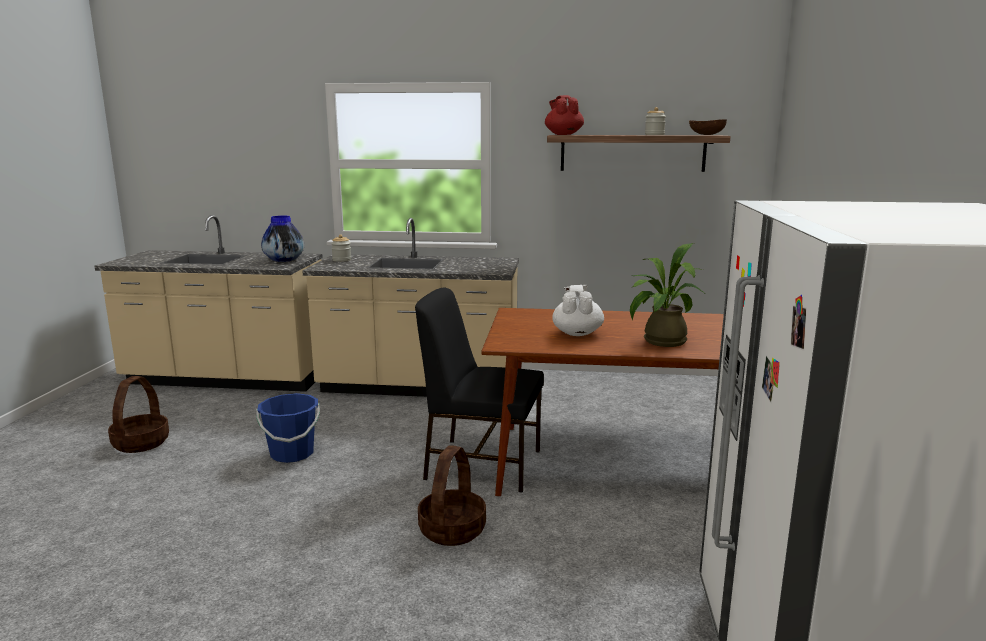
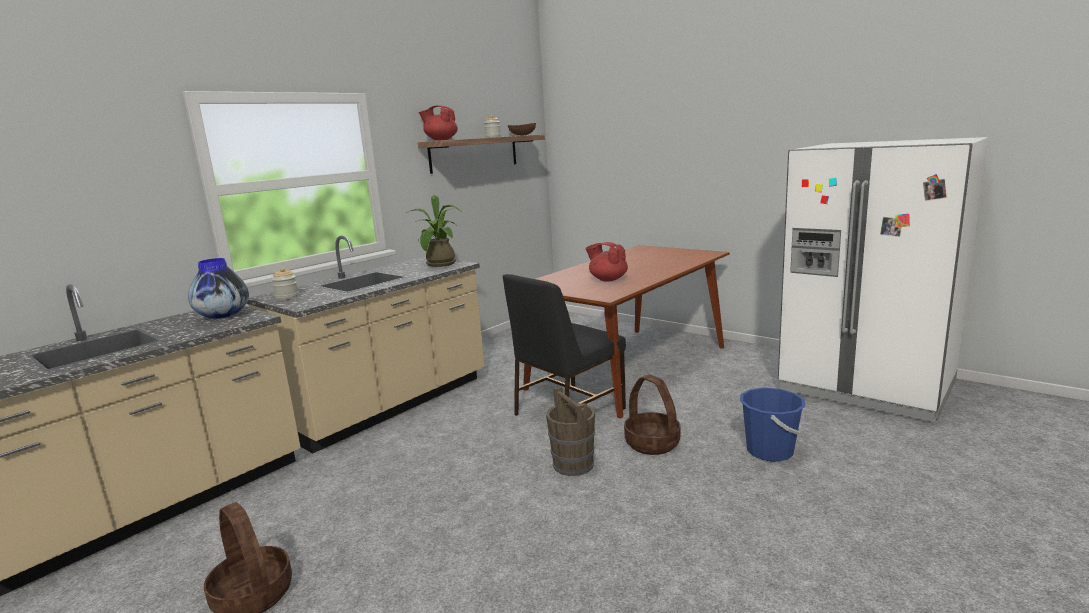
camera: 55 degrees left, 0 degrees up
blue bucket [256,393,320,463] -> blue bucket moved to [740,388,806,462]
white teapot [552,285,604,336] -> red teapot [585,242,628,282]
potted plant [630,243,704,347] -> potted plant moved to [406,195,462,267]
none -> brown bucket [546,386,595,476]

